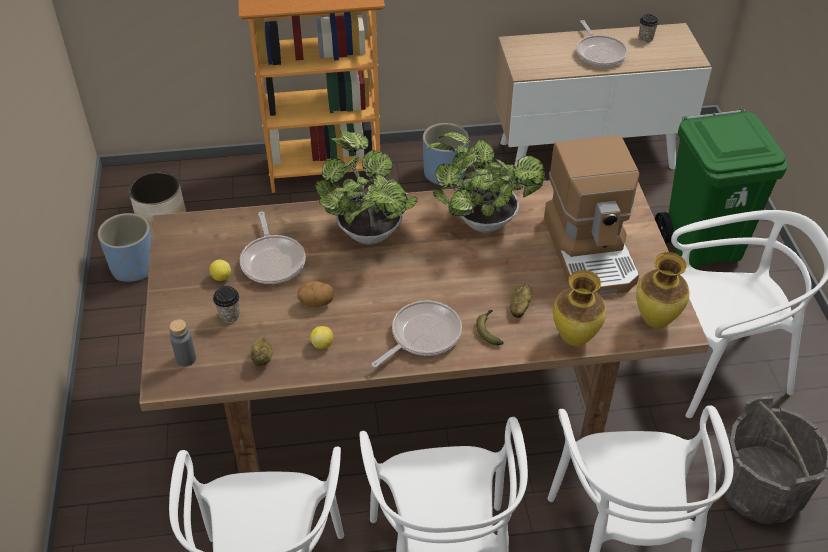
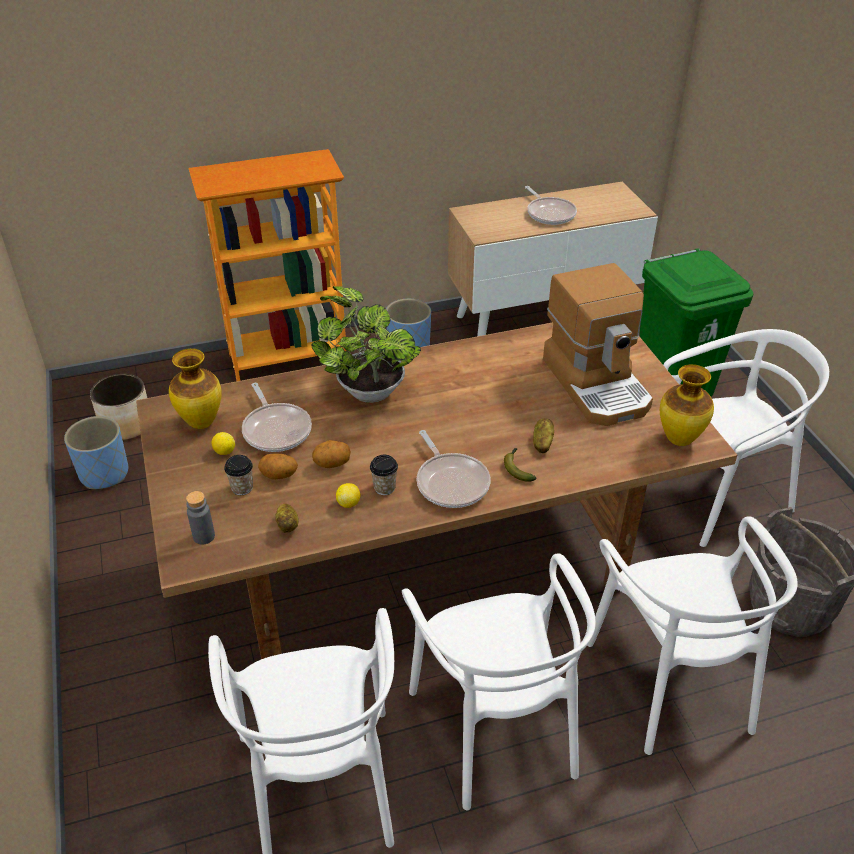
camera: 10 degrees left, 5 degrees down
frying pan [372,300,462,368] -> frying pan turned 120 degrees clockwise [417,430,490,508]
potted plant [424,132,545,233] -> none
vase [553,270,606,346] -> vase moved to [169,348,222,429]
cup [639,14,659,43] -> cup moved to [370,455,398,495]
none -> potato [258,453,298,479]

